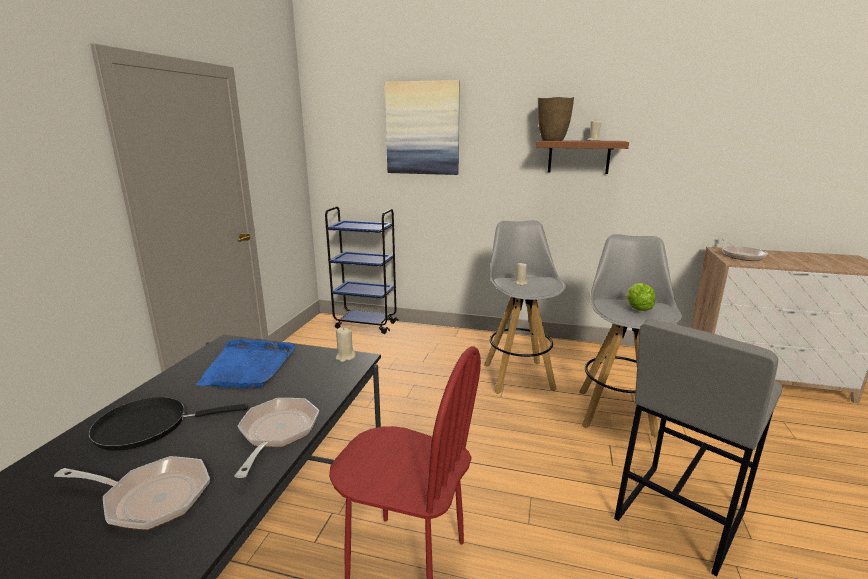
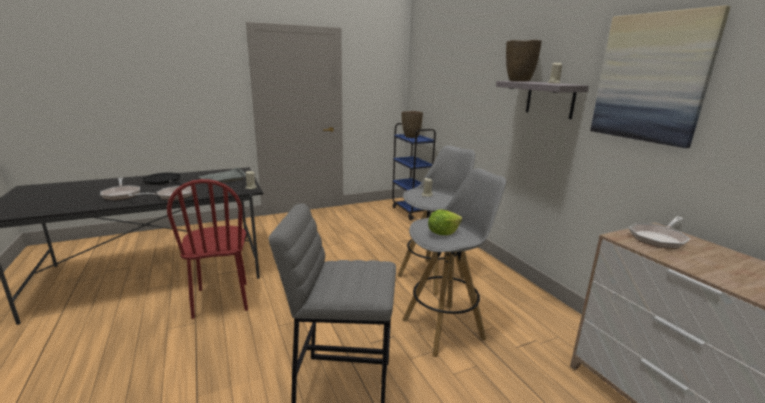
camera: 50 degrees right, 0 degrees up
blue tray [196,339,296,389] -> grey tray [198,168,246,185]
picture [385,80,460,175] -> picture moved to [590,5,731,148]
brown shelf [536,140,629,174] -> grey shelf [496,81,589,119]
none -> brown vase [402,111,423,138]

